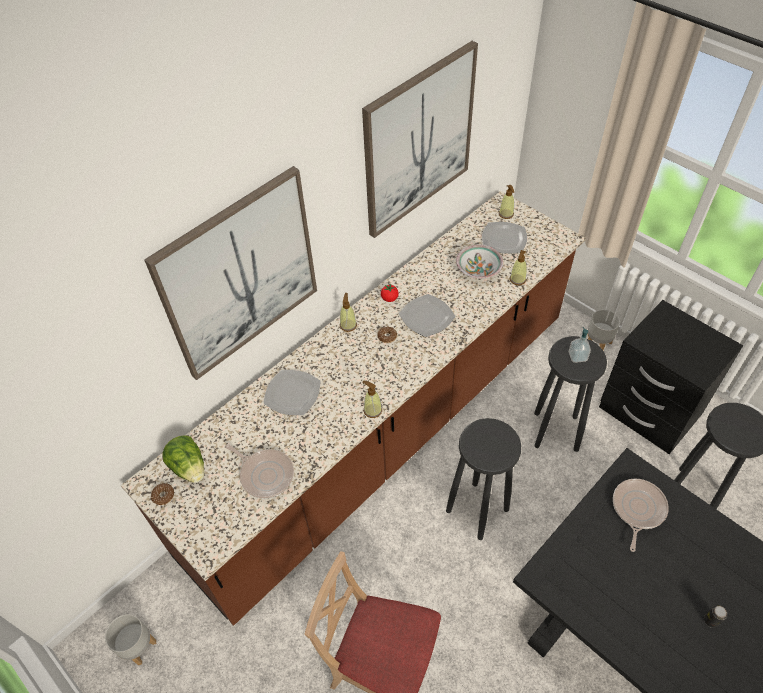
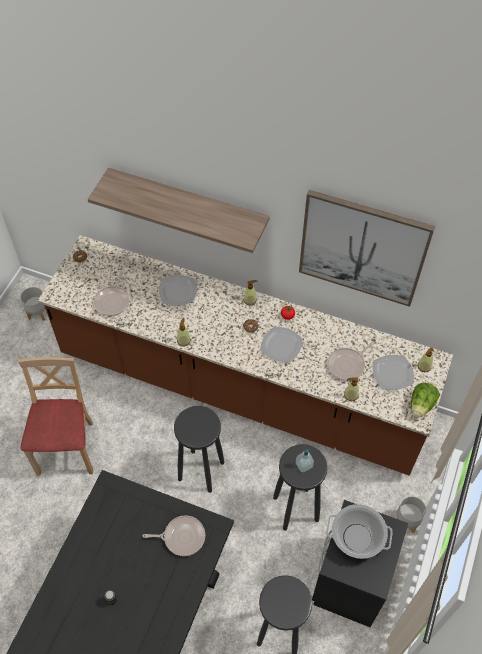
camera: 65 degrees right, 5 degrees up
picture [144,166,317,380] -> shelf [88,168,270,253]
lettuce [162,436,204,483] -> lettuce moved to [411,382,440,418]
bowl [456,245,503,279] -> frying pan [328,342,374,381]
none -> cooking pot [326,504,393,559]

